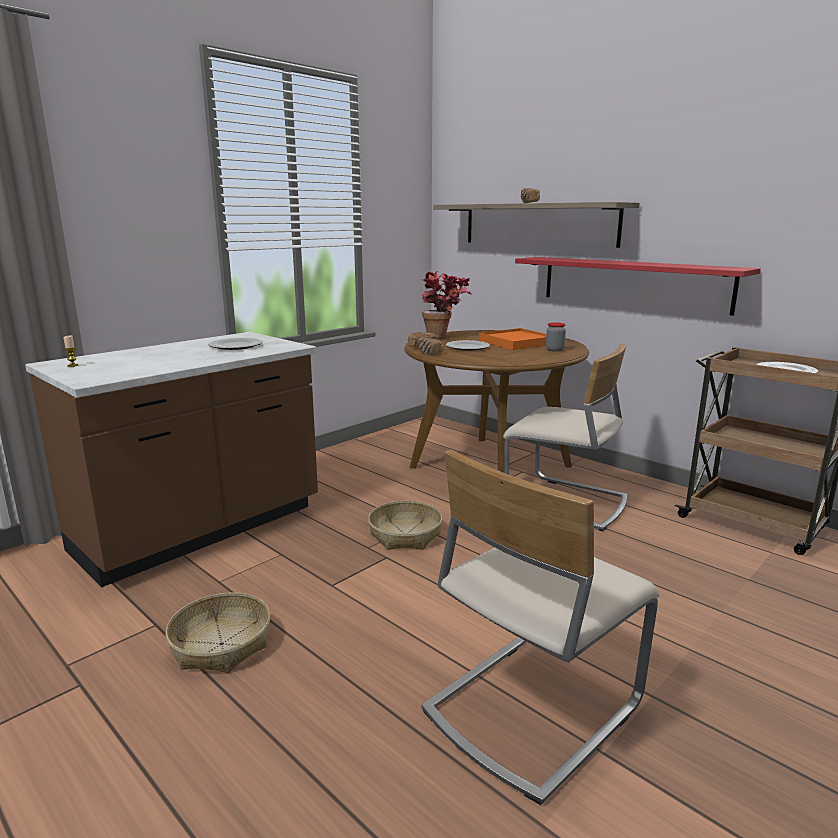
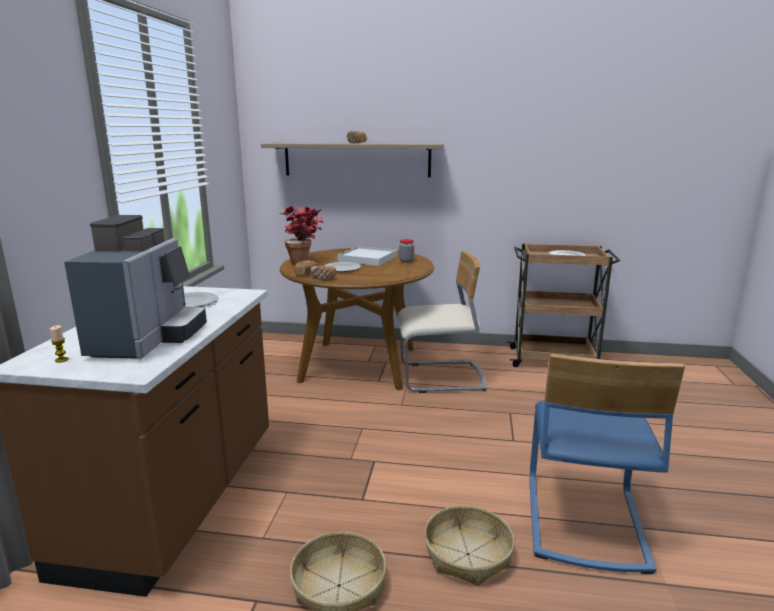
camera: 35 degrees left, 0 degrees up
basket [368,501,443,550] -> basket moved to [424,506,515,586]
beige chair [421,450,659,805] -> blue chair [529,353,685,574]
orange tray [479,328,546,350] -> white tray [337,246,397,266]
red shelf [515,257,761,316] -> none
none -> coffee machine [64,215,207,359]

